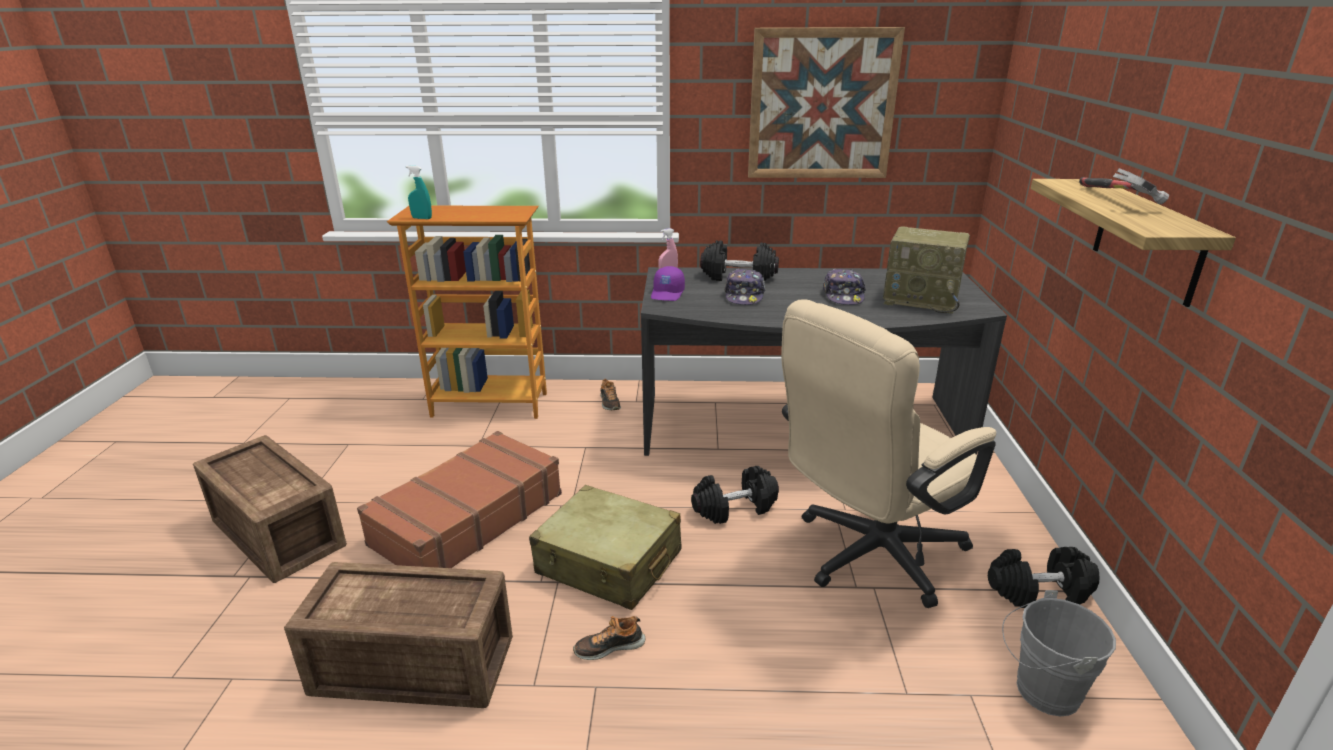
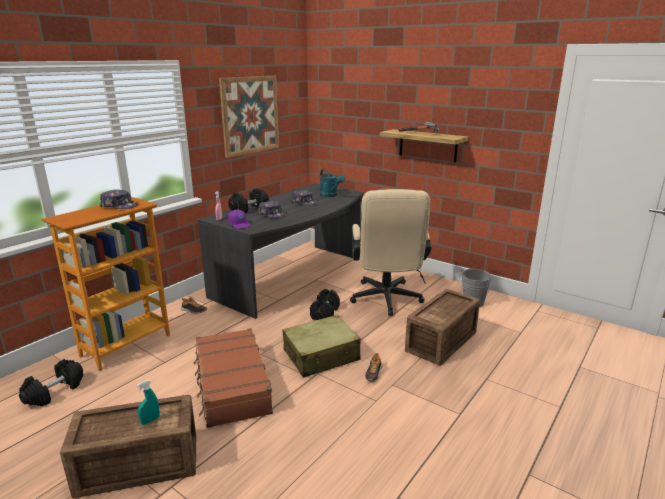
camera: 55 degrees left, 5 degrees down
crate [284,562,513,708] -> crate moved to [405,289,480,366]
turquoise spray bottle [406,165,432,219] -> turquoise spray bottle moved to [136,380,160,425]
radio [883,226,970,314] -> turquoise watering can [320,169,345,197]
black dumbbell [988,547,1099,608] -> black dumbbell moved to [19,359,83,407]
none -> cap [100,189,138,209]

